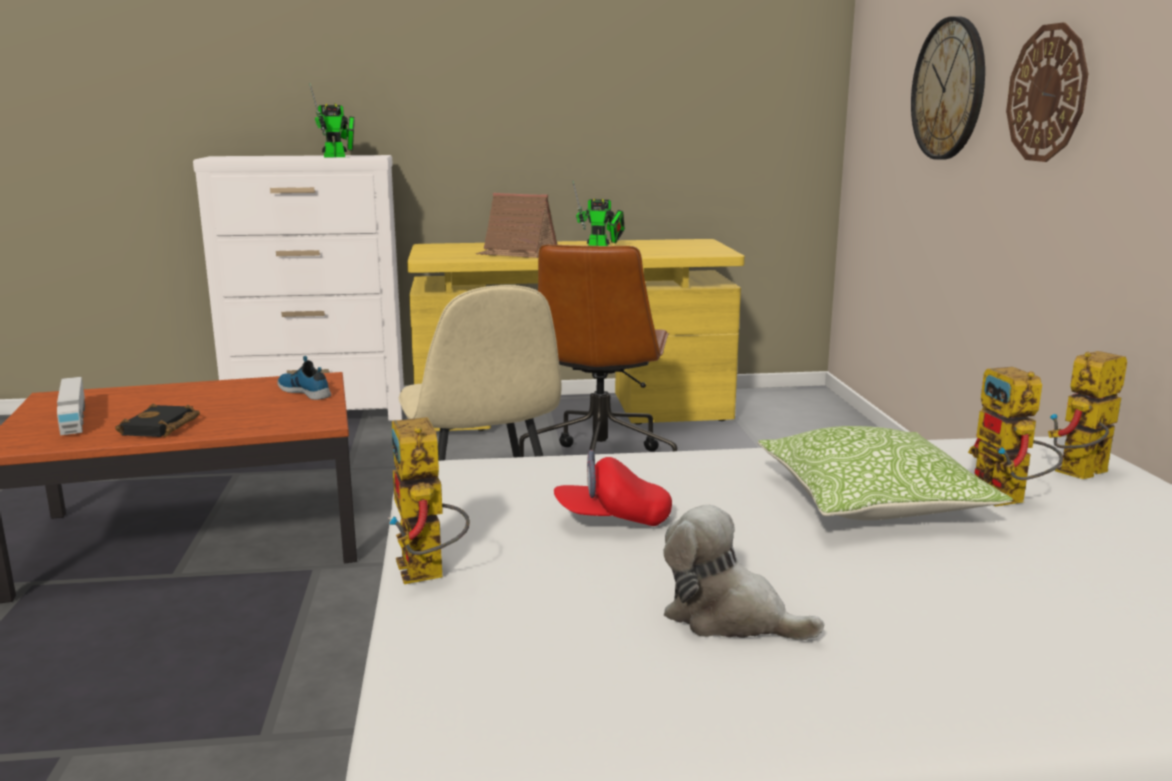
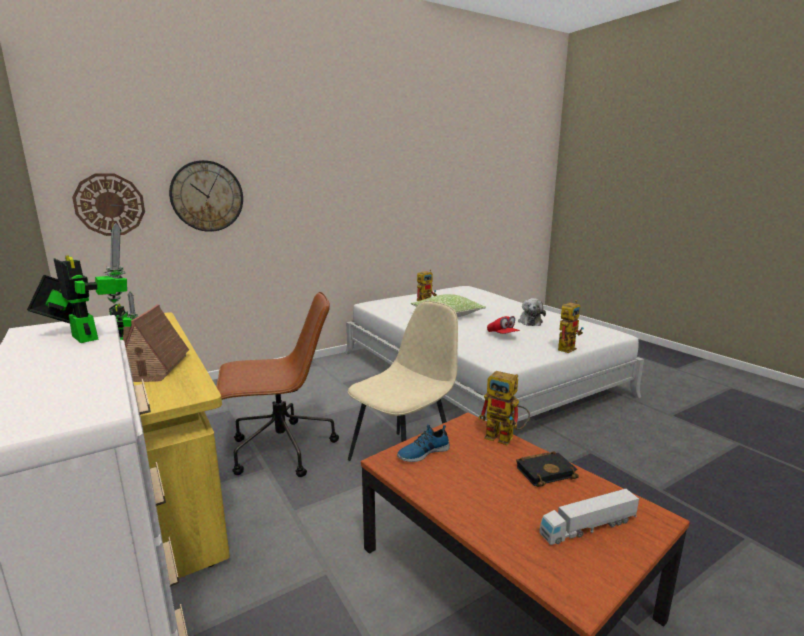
camera: 115 degrees left, 0 degrees up
toy truck [57,377,85,435] -> toy truck turned 150 degrees counterclockwise [539,489,639,545]
shoe [277,356,331,400] -> shoe turned 45 degrees clockwise [397,424,450,462]
wall clock [1006,22,1088,162] -> wall clock moved to [72,173,145,236]
toy robot [1048,351,1127,479] -> toy robot moved to [478,371,530,445]

